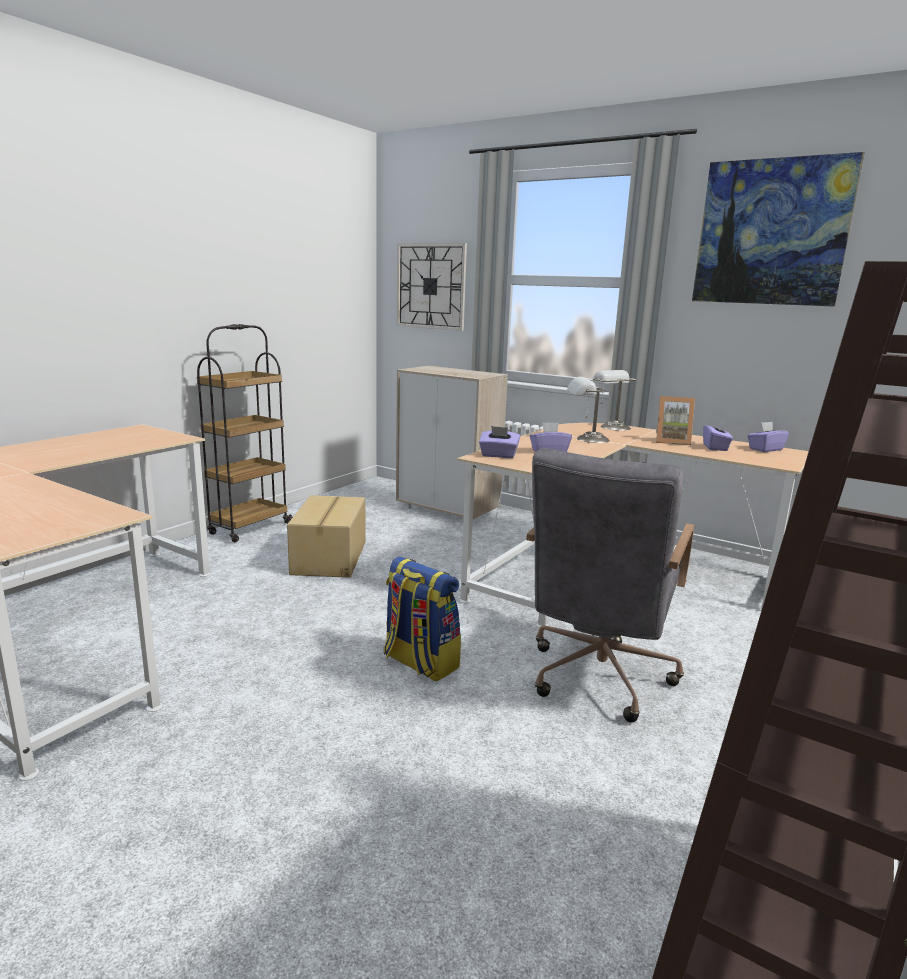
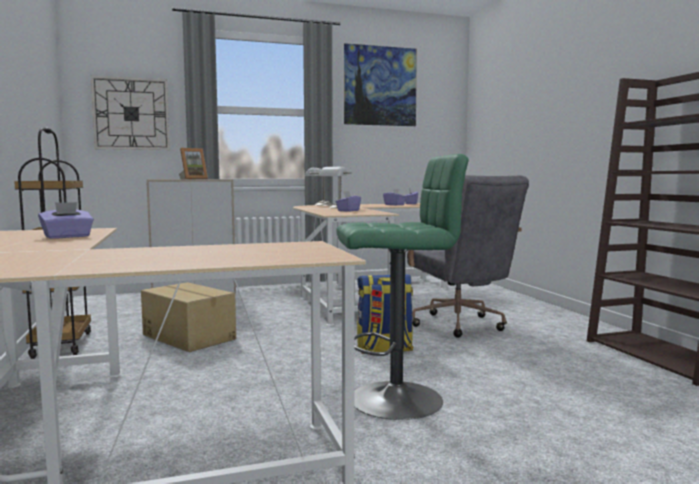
camera: 50 degrees left, 10 degrees down
purple tissue box [479,426,520,458] -> purple tissue box moved to [38,202,94,239]
picture frame [656,396,695,445] -> picture frame moved to [179,148,208,179]
none -> green stool [336,154,469,420]

